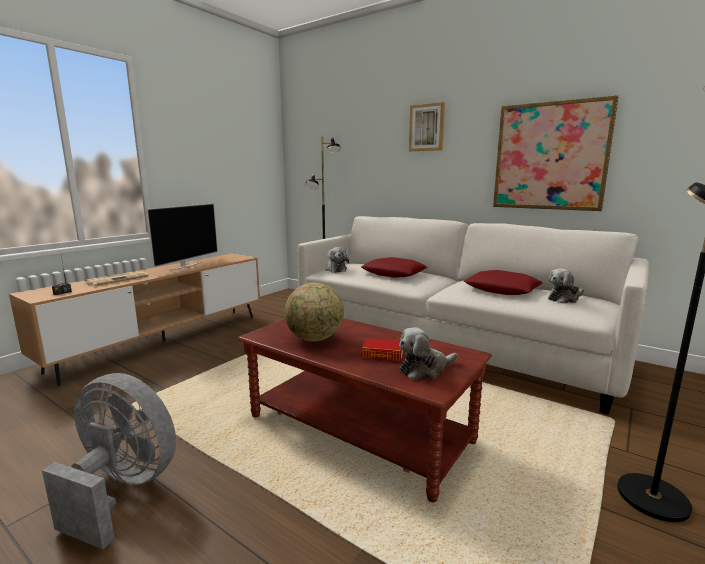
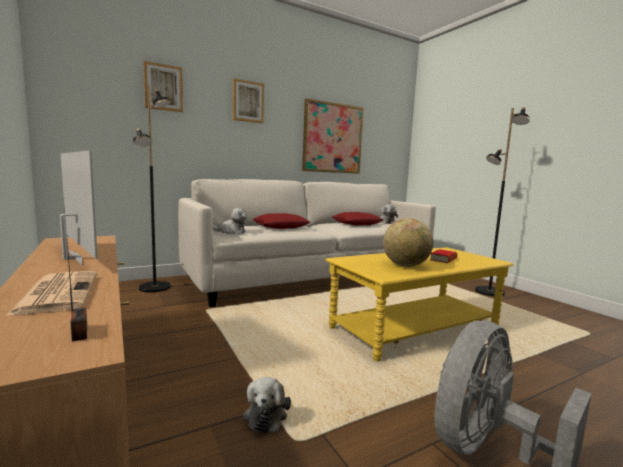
camera: 65 degrees left, 5 degrees down
brown coffee table [237,318,492,502] -> yellow coffee table [325,247,514,361]
plush toy [399,327,458,380] -> plush toy moved to [243,377,291,432]
none -> picture [143,61,183,112]

